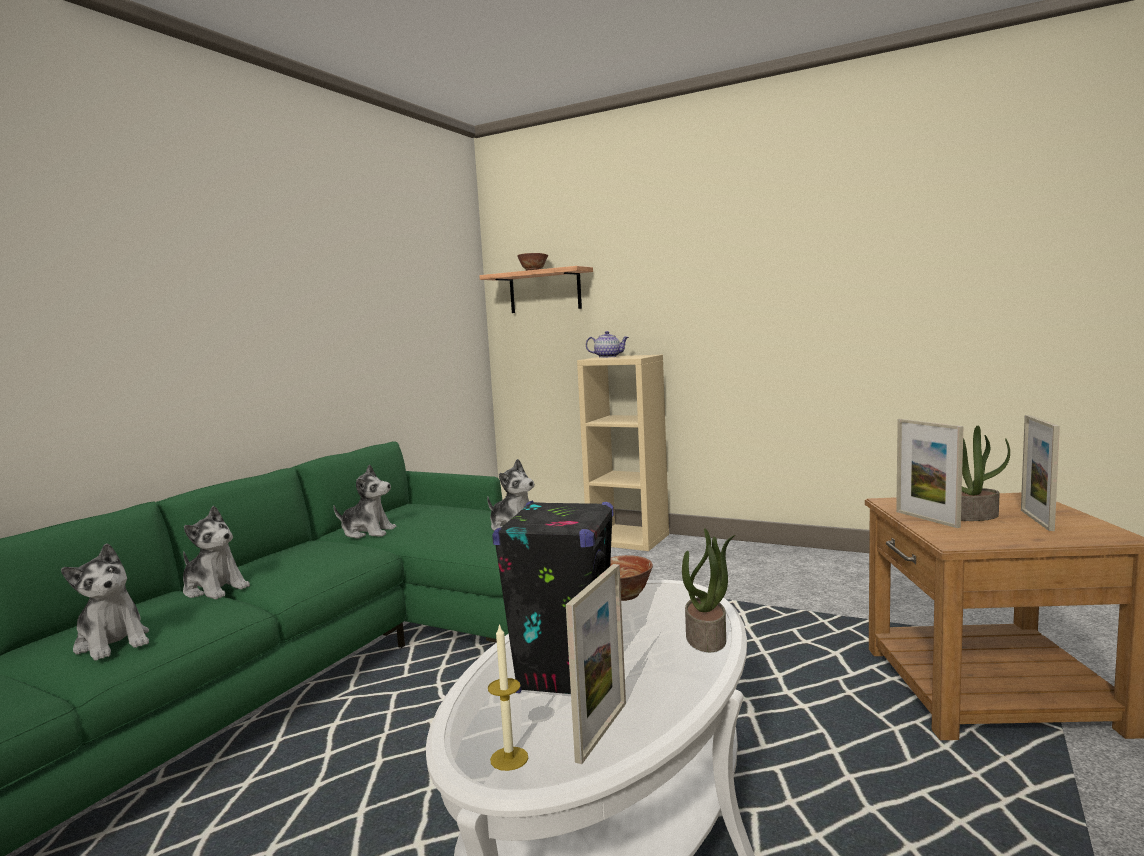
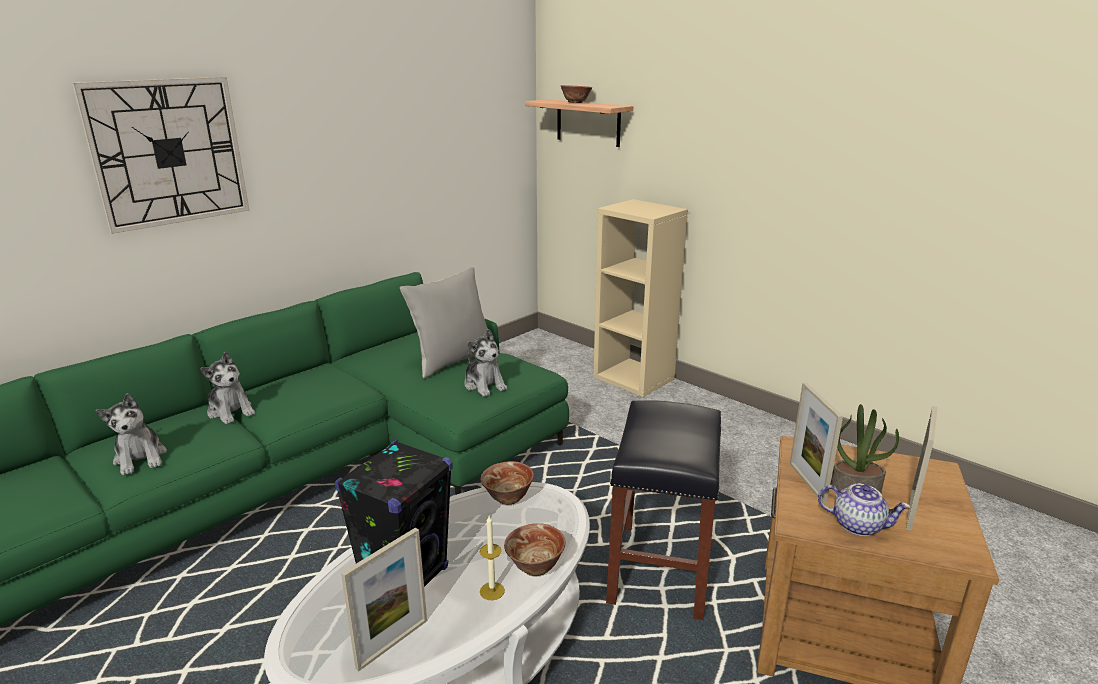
camera: 15 degrees right, 15 degrees up
plush toy [333,464,396,538] -> none
candle [488,623,528,771] -> candle moved to [480,516,505,600]
teapot [586,331,629,358] -> teapot moved to [818,484,911,536]
potted plant [682,528,735,652] -> bowl [504,523,565,576]
none -> wall clock [72,77,250,234]
none -> grey pillow [400,267,488,379]
none -> black stool [606,400,721,620]

